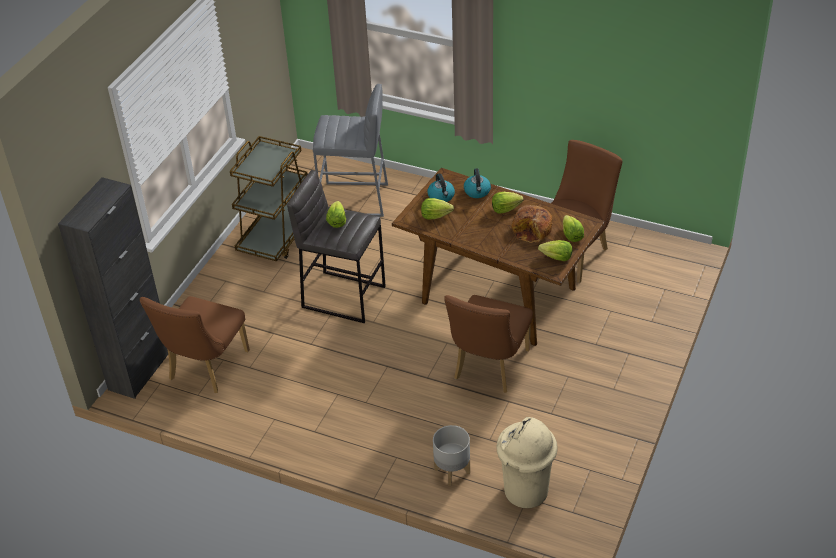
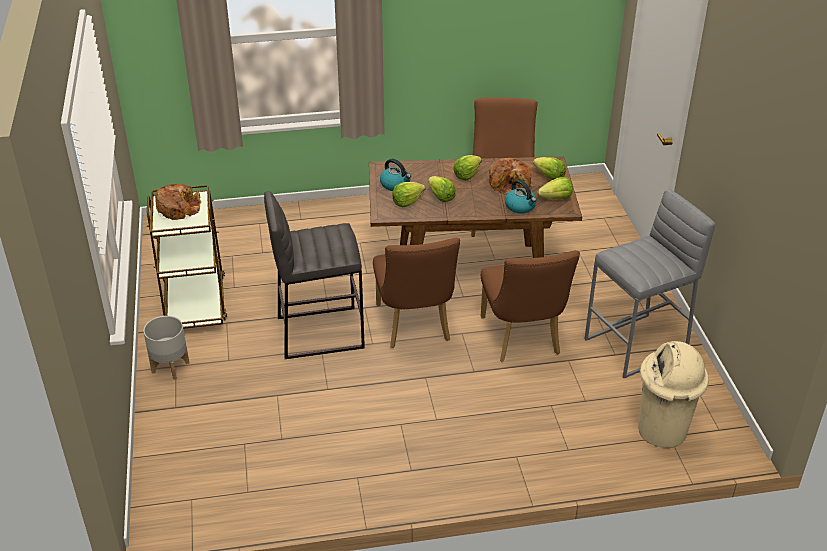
camera: 35 degrees left, 5 degrees down
black cabinet [58,177,168,399] -> none
brown chair [140,296,250,393] -> brown chair moved to [373,238,460,348]
grey stool [313,84,388,217] -> grey stool moved to [584,189,715,378]
lettuce [326,201,346,228] -> lettuce moved to [428,176,456,202]
grey planter [433,425,470,486] -> grey planter moved to [143,316,189,380]
kettle [464,168,491,198] -> kettle moved to [505,180,537,214]
none -> bread [155,184,201,220]

